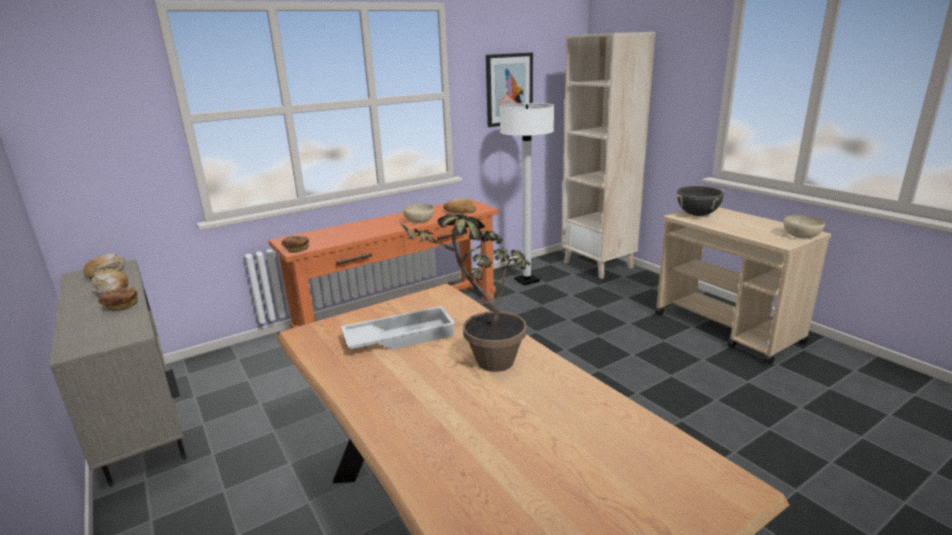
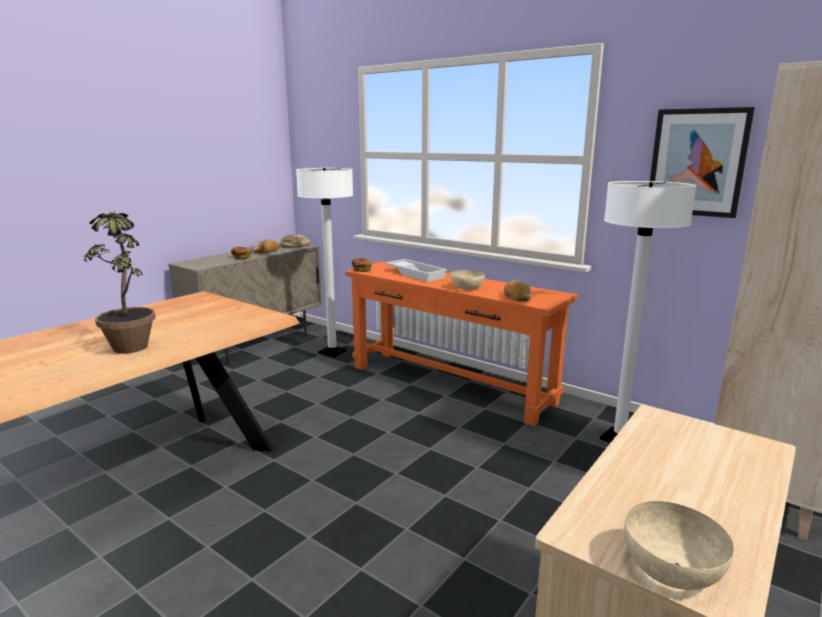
camera: 70 degrees right, 5 degrees down
white tray [341,306,456,350] -> white tray moved to [386,259,447,282]
black cooking pot [676,186,724,216] -> none
none -> white floor lamp [296,168,353,357]

